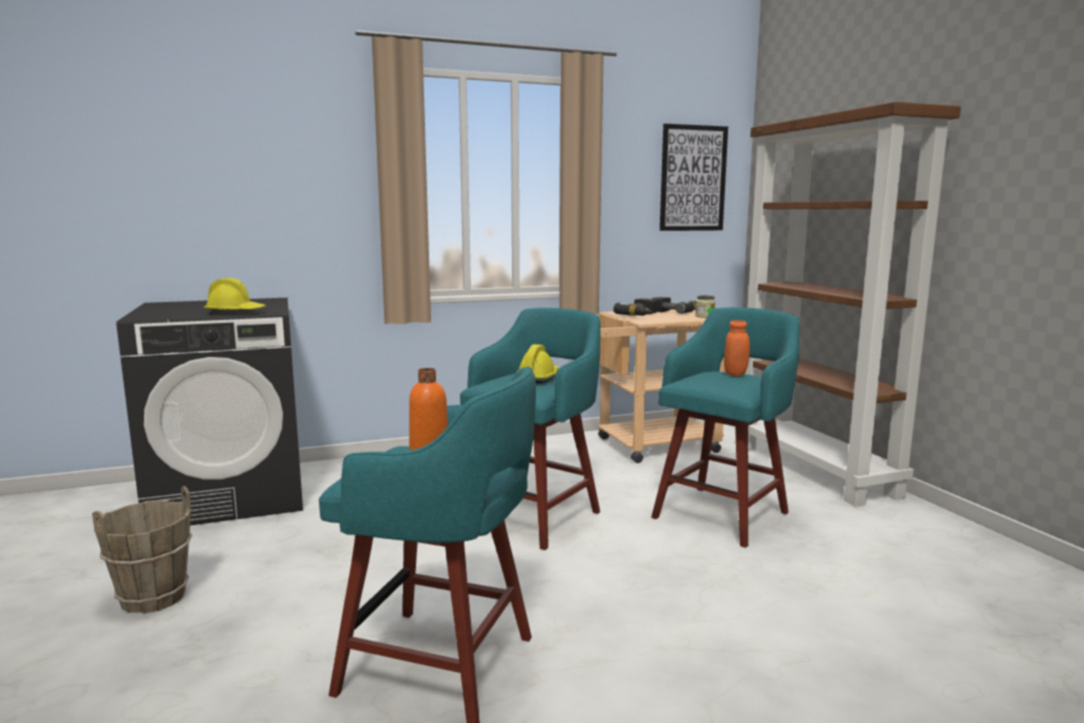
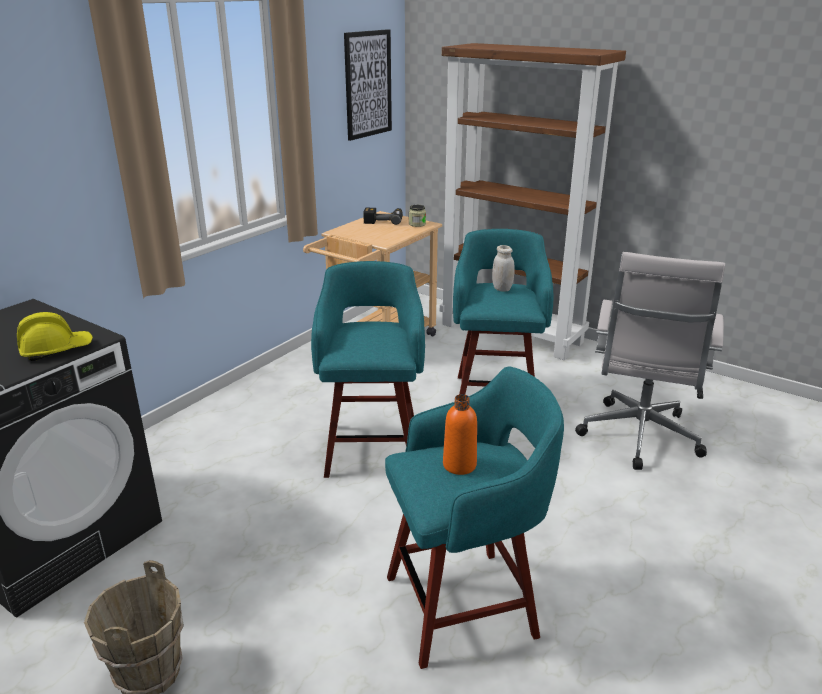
camera: 35 degrees left, 15 degrees up
yellow hard hat [516,344,560,383] -> none
power drill [613,298,657,316] -> none
orange jar [724,320,750,376] -> white jar [492,245,515,292]
none -> white office chair [575,252,725,470]

